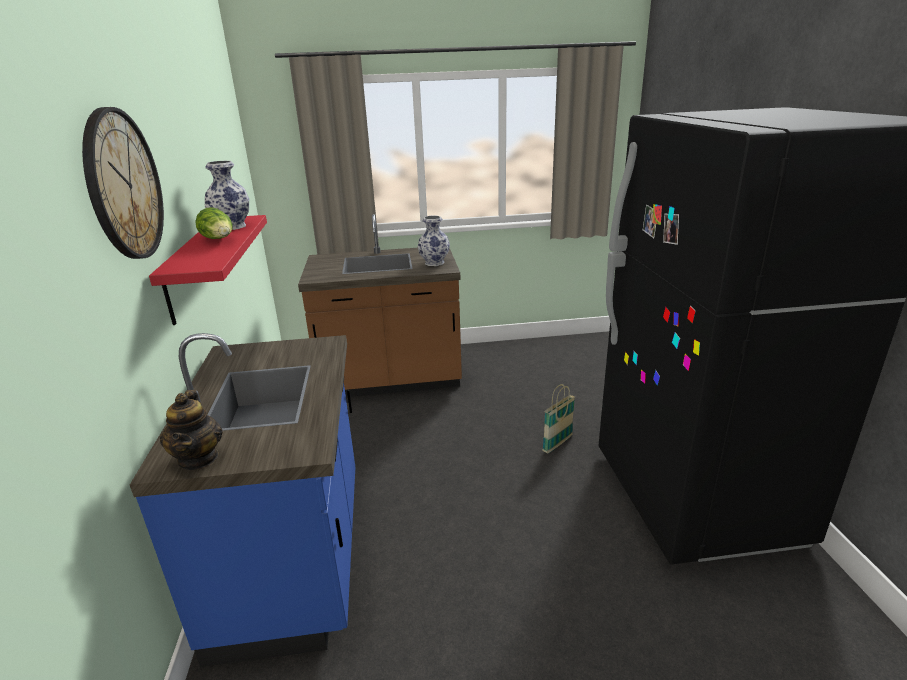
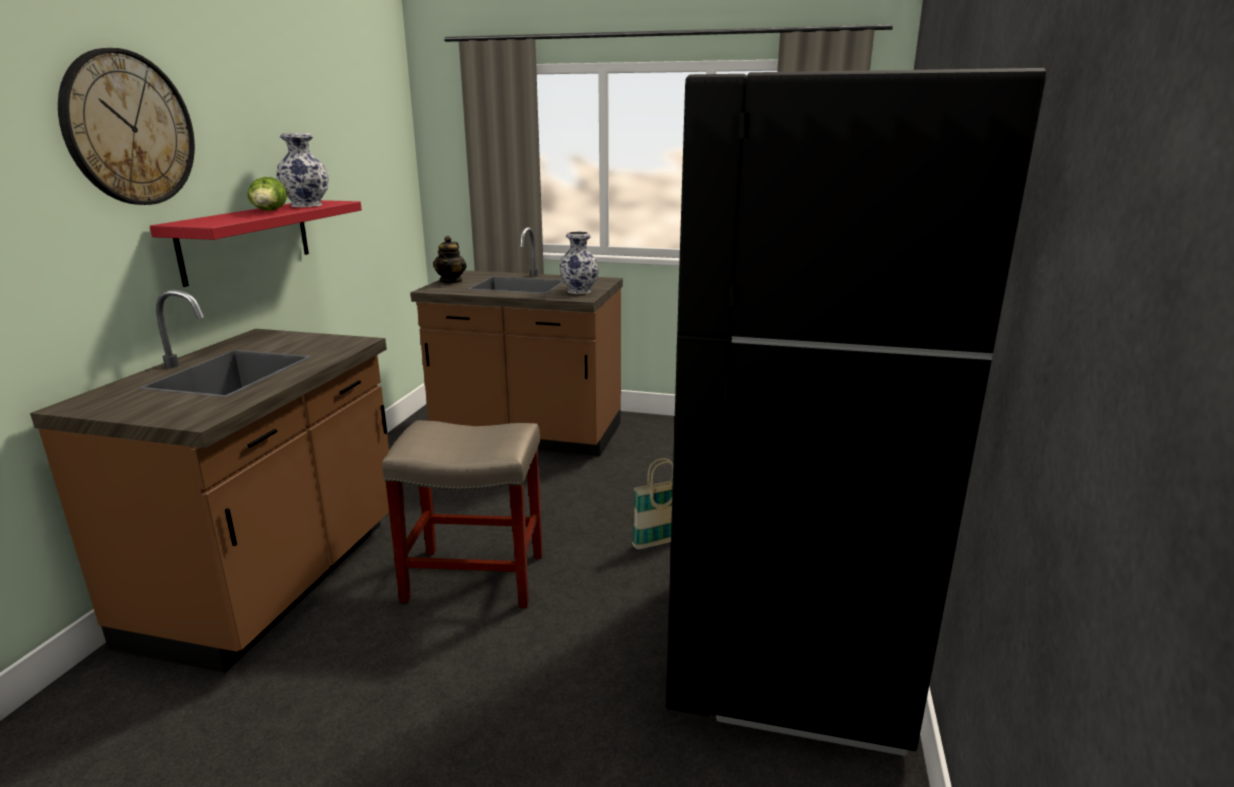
camera: 20 degrees right, 5 degrees down
blue counter [130,333,355,667] -> brown counter [30,289,389,673]
teapot [160,390,223,470] -> teapot moved to [433,236,467,284]
none -> beige stool [382,420,543,608]

